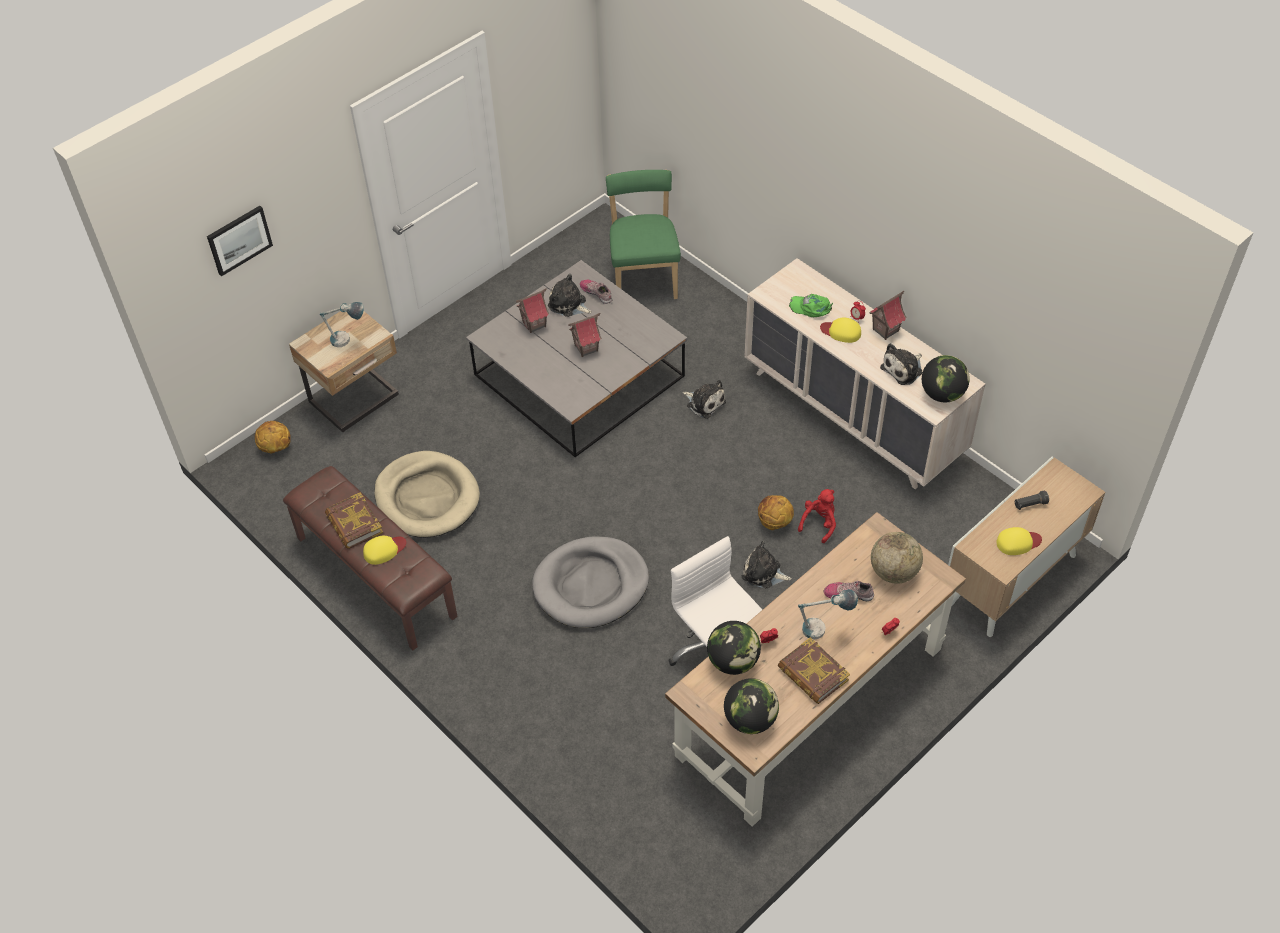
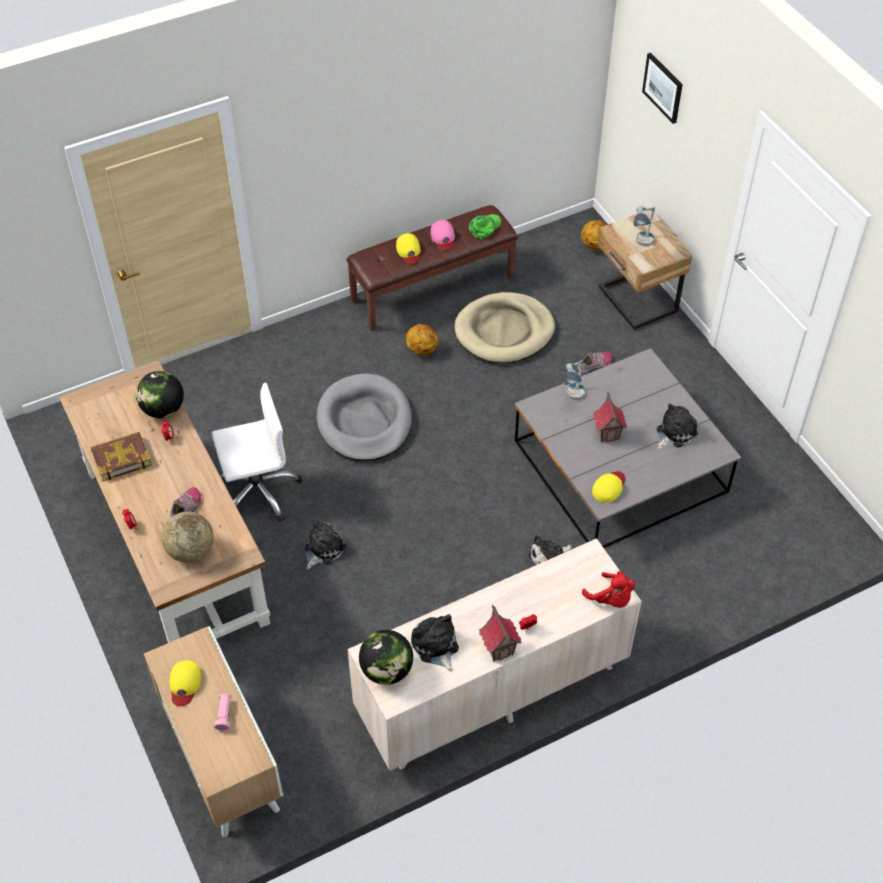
camera: 105 degrees right, 0 degrees up
book [325,492,383,549] -> pink cap [431,220,455,250]
toy house [516,288,549,333] -> none
shoe [580,280,612,304] -> shoe moved to [577,352,612,373]
green chair [606,170,681,299] -> none
globe [724,678,779,734] -> none
basketball [758,495,794,530] -> basketball moved to [406,324,438,356]
green cap [789,294,833,317] -> green cap moved to [468,214,501,241]
red plush toy [798,489,836,543] -> red plush toy moved to [582,571,635,608]
table lamp [798,589,858,640] -> table lamp moved to [564,359,585,400]
yellow cap [820,318,861,343] -> yellow cap moved to [592,471,625,503]
black flashlight [1014,490,1049,510] -> pink flashlight [214,693,231,731]

